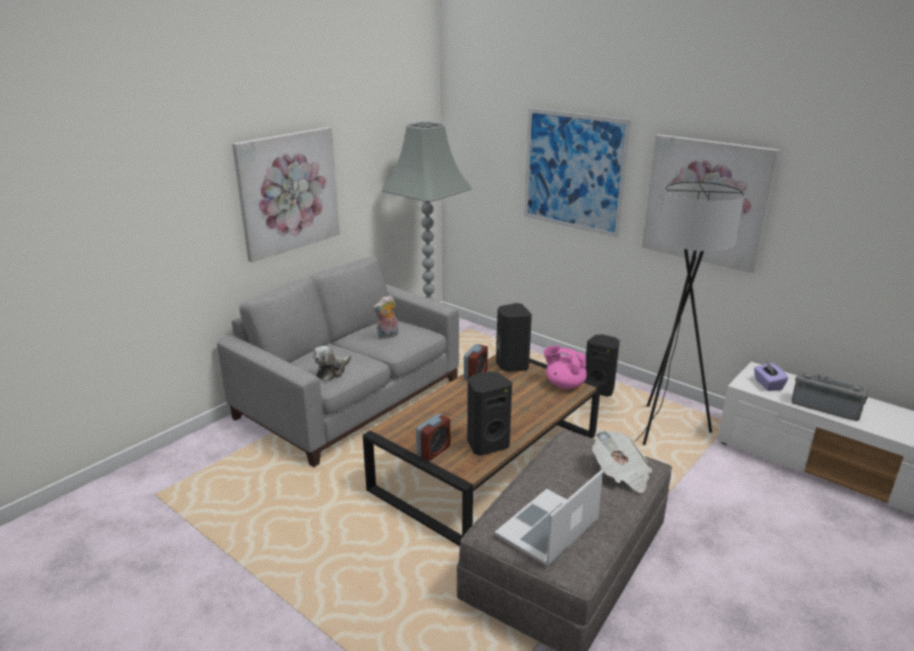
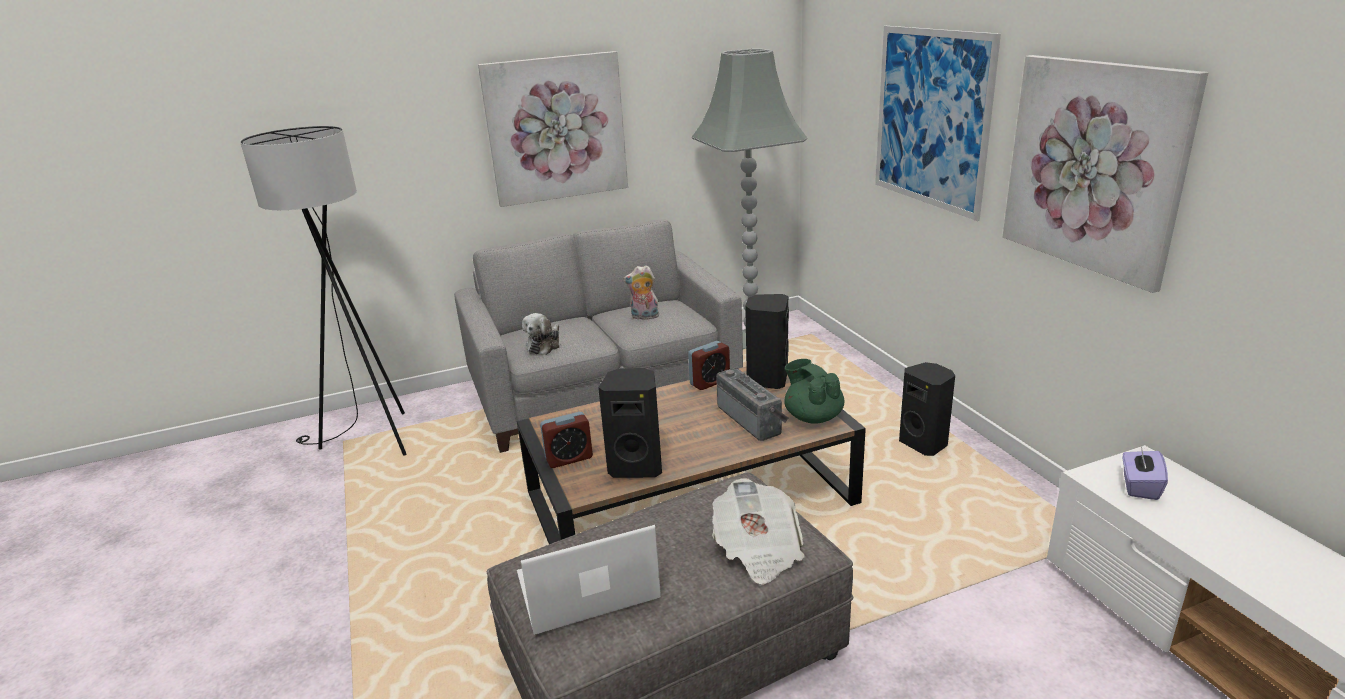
camera: 30 degrees right, 0 degrees up
plush toy [313,346,351,381] -> plush toy turned 45 degrees counterclockwise [522,313,559,355]
pink teapot [543,345,587,389] -> green teapot [784,359,845,424]
black floor lamp [634,181,745,445] -> black floor lamp moved to [240,126,406,456]
radio [791,371,868,421] -> radio moved to [716,368,788,441]

